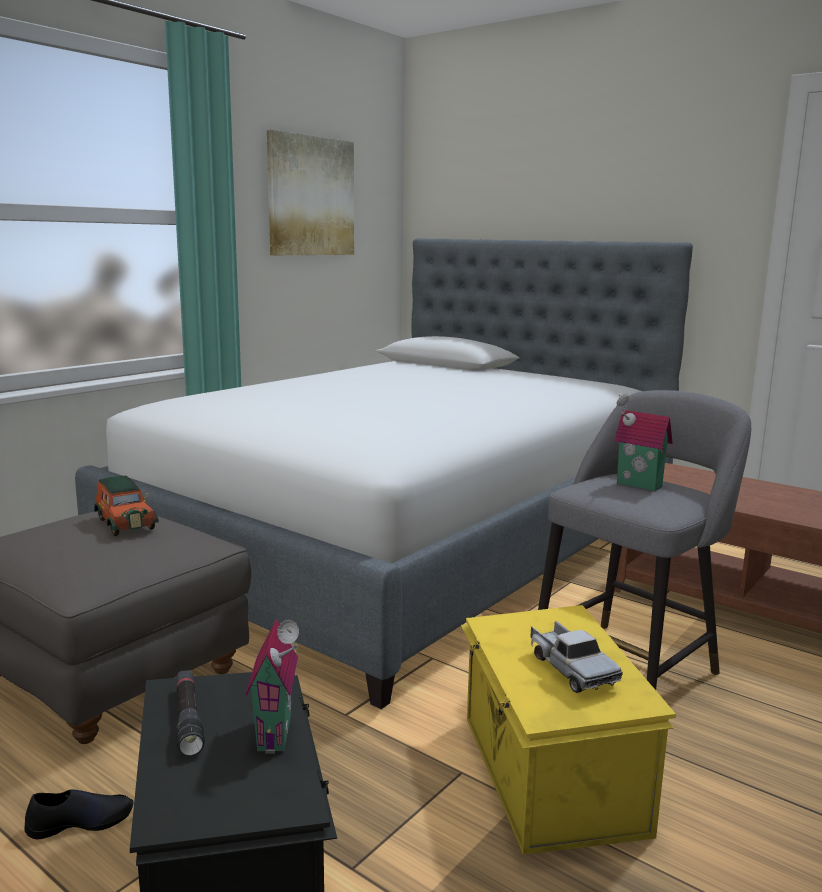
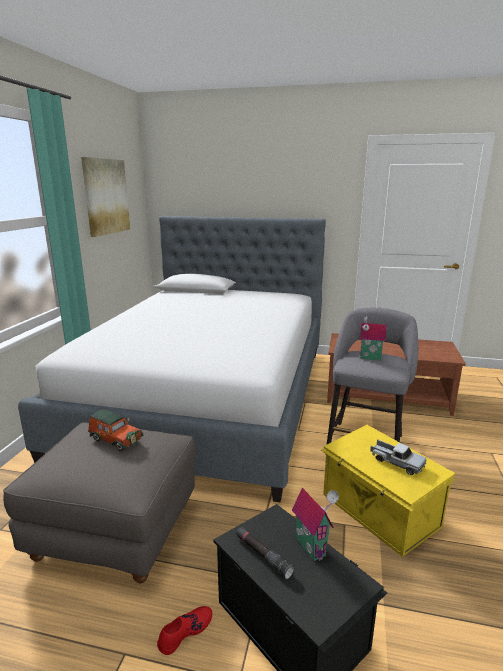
camera: 25 degrees left, 5 degrees up
black shoe [25,789,134,839] -> red shoe [157,606,212,655]

